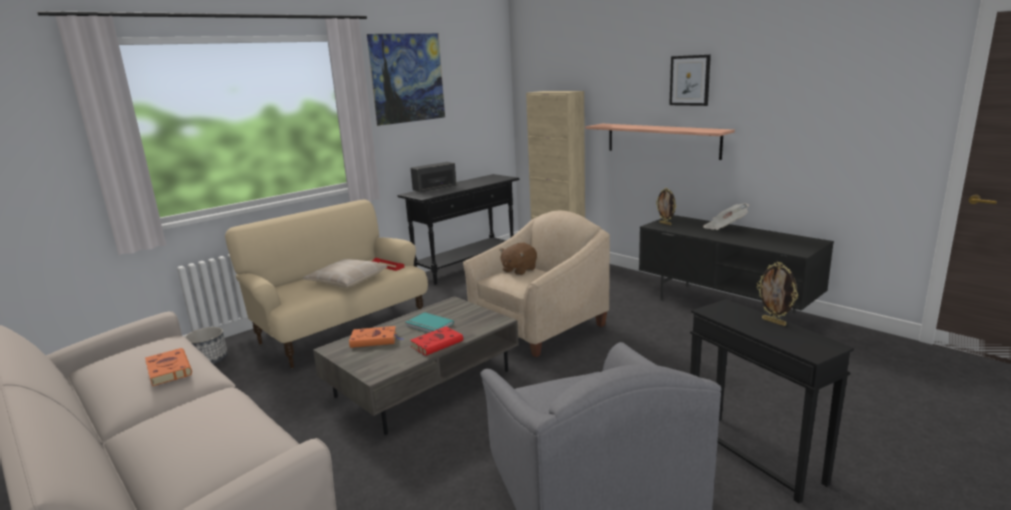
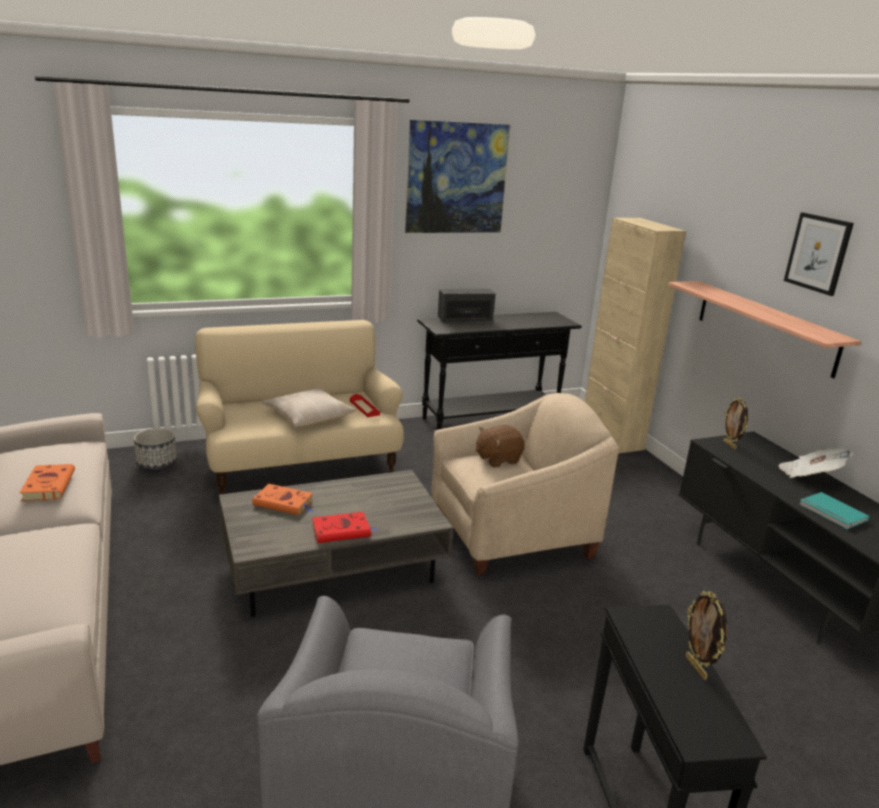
camera: 20 degrees right, 5 degrees up
turquoise book [405,312,454,333] -> turquoise book moved to [799,492,870,529]

